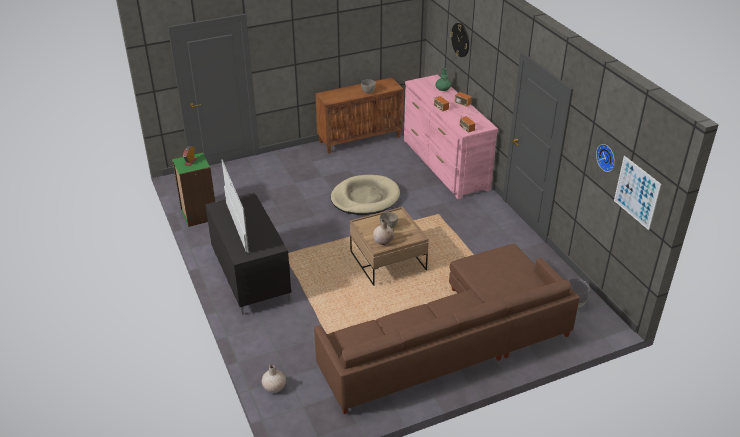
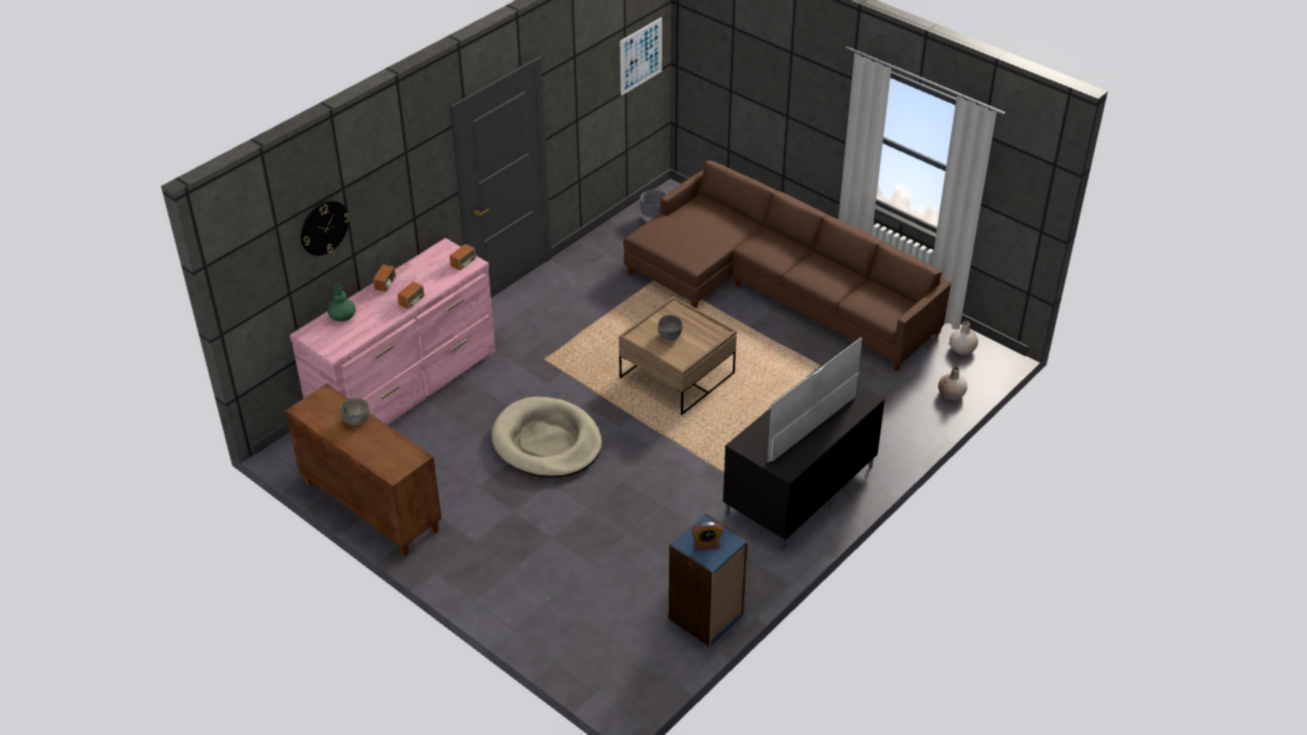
camera: 115 degrees left, 5 degrees up
green bookcase [172,152,215,227] -> blue bookcase [669,514,749,647]
beige vase [373,219,394,245] -> beige vase moved to [950,321,978,355]
wall clock [596,144,615,172] -> none

